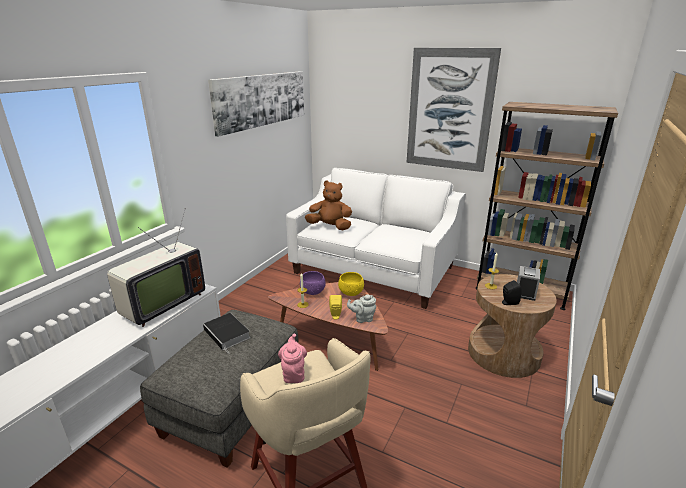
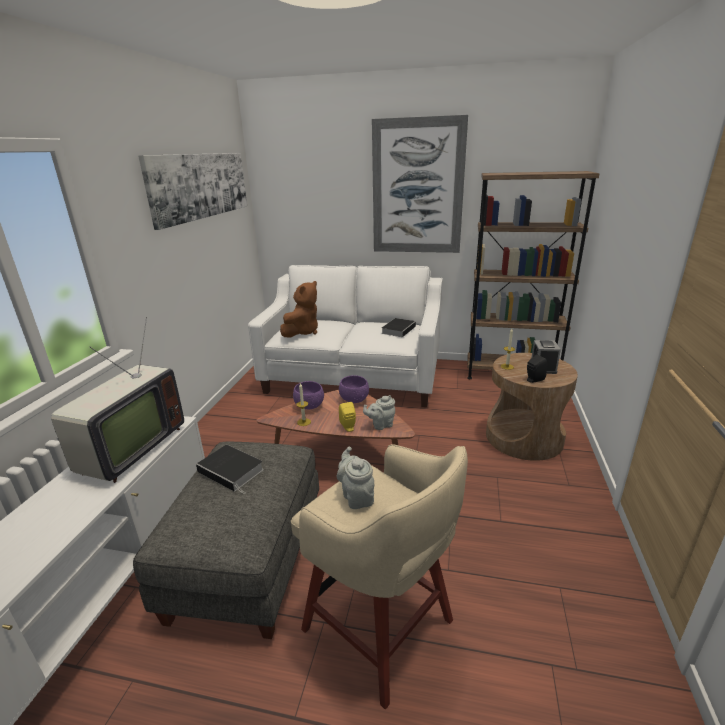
camera: 15 degrees left, 0 degrees up
pink teapot [278,334,307,383] -> grey teapot [337,446,374,509]
brown plush toy [305,181,352,230] -> brown plush toy turned 120 degrees clockwise [280,281,318,338]
yellow bowl [338,272,364,296] -> purple bowl [339,375,369,403]
none -> book [381,318,416,337]

